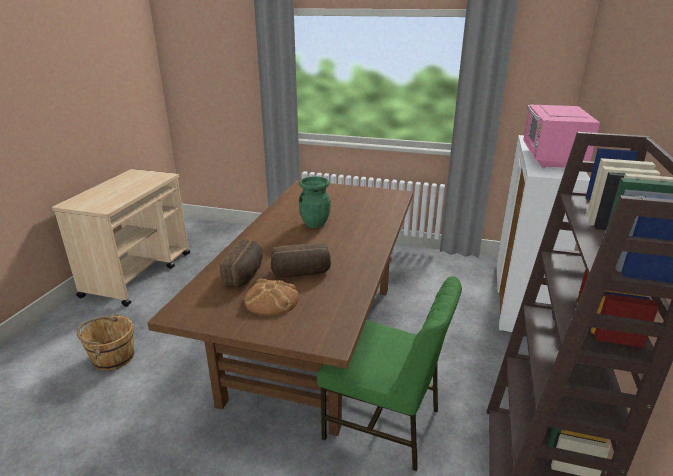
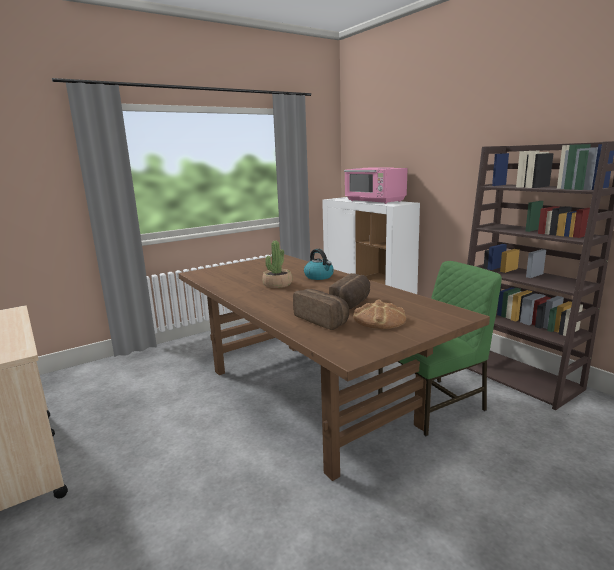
camera: 50 degrees left, 10 degrees down
brown bucket [77,314,134,371] -> none
green vase [299,176,331,228] -> potted plant [262,240,292,288]
none -> kettle [304,249,334,280]

